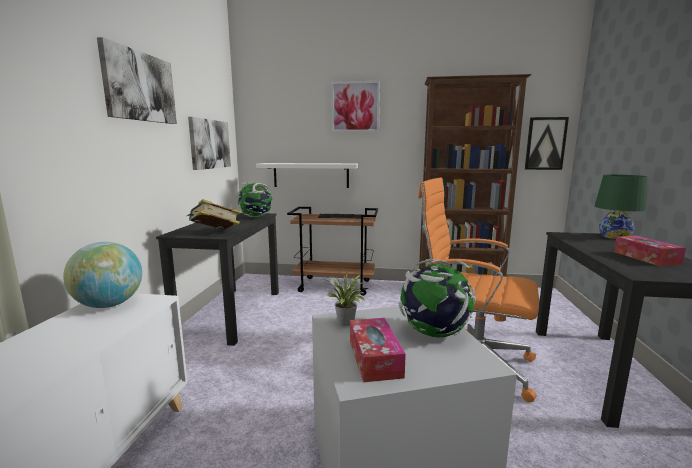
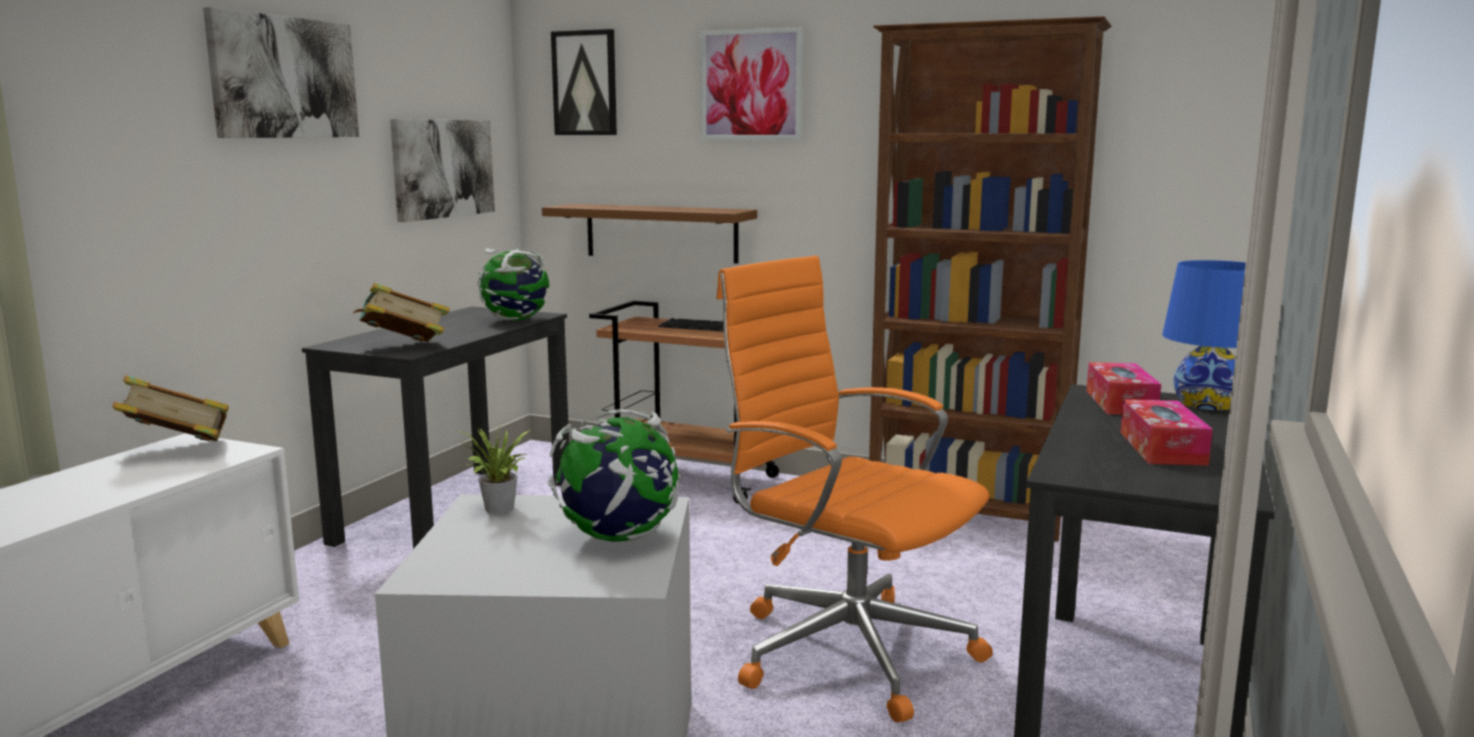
camera: 15 degrees right, 0 degrees up
globe [63,242,142,308] -> book [112,376,229,441]
white shelf [256,163,358,188] -> brown shelf [542,204,757,264]
tissue box [350,318,406,382] -> tissue box moved to [1087,362,1161,415]
picture [525,117,569,170] -> picture moved to [551,29,617,135]
green table lamp [595,174,647,239] -> blue table lamp [1162,260,1246,410]

